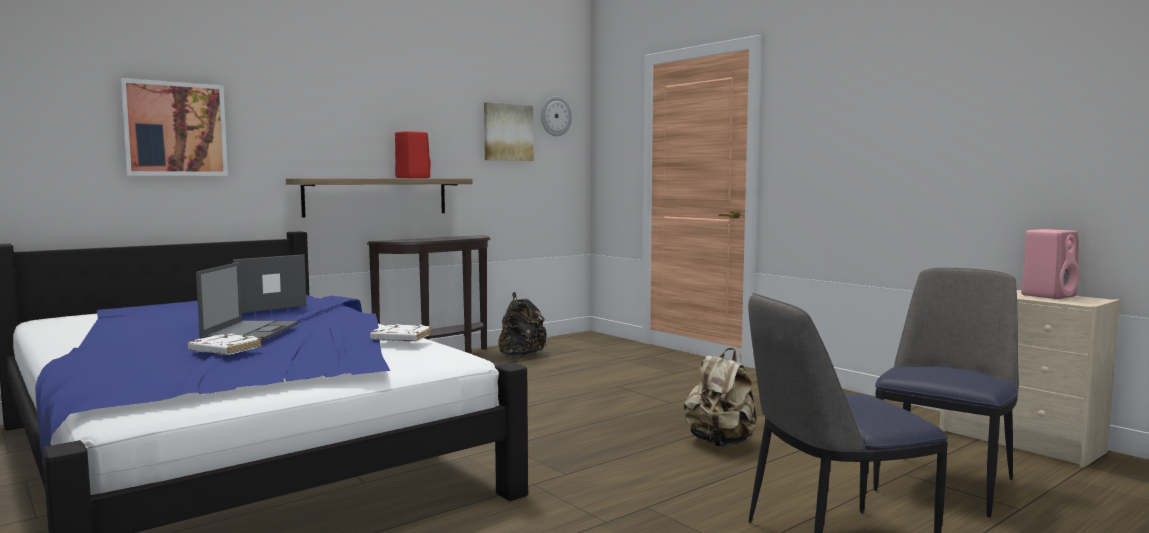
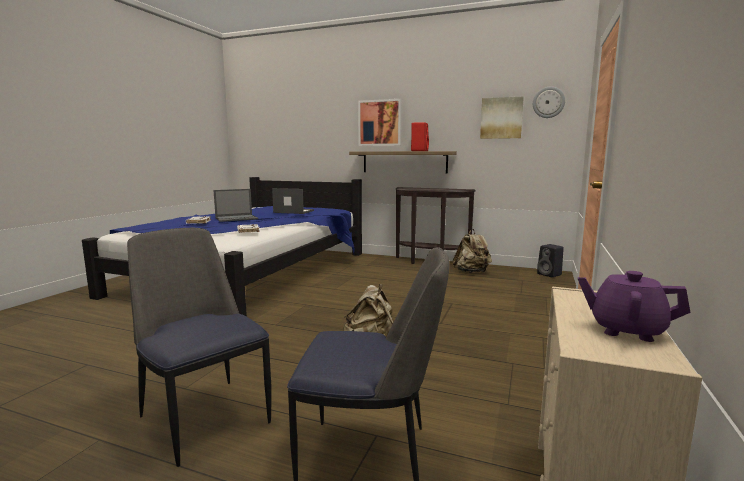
camera: 60 degrees right, 5 degrees up
picture [120,78,228,176] -> picture moved to [358,99,402,146]
black backpack [498,292,547,357] -> beige backpack [453,229,492,273]
pink speaker [1021,229,1079,299] -> purple teapot [578,271,691,342]
none -> black speaker [537,244,564,277]

